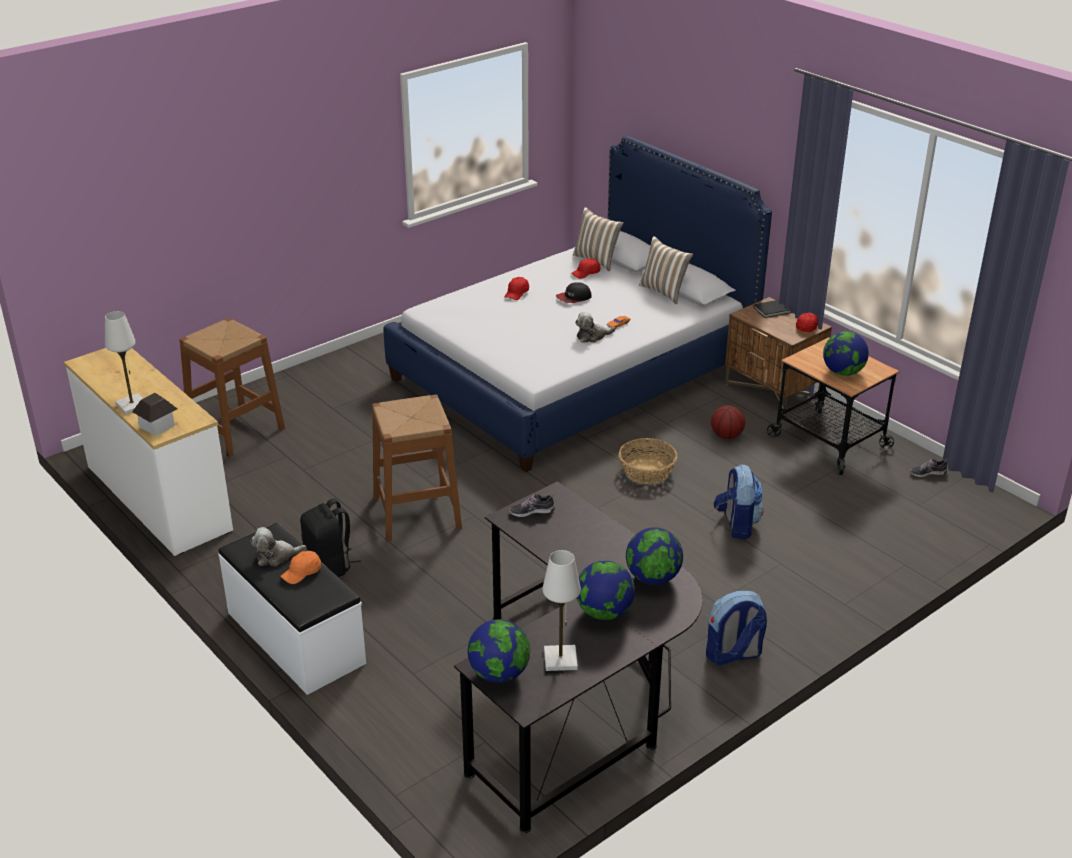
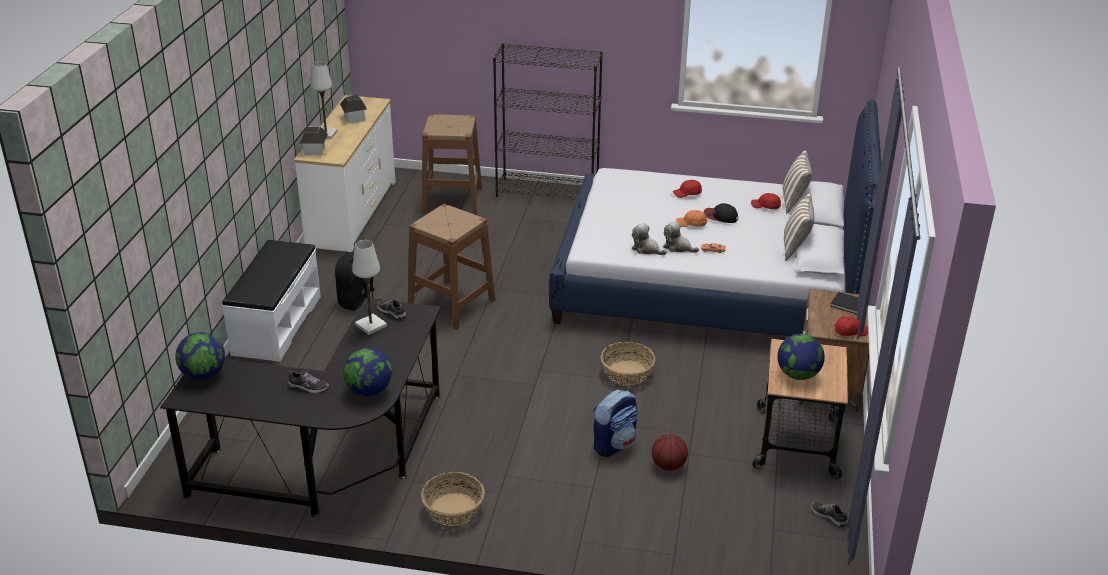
camera: 50 degrees right, 0 degrees up
plush toy [250,527,306,566] -> plush toy moved to [631,223,667,255]
orange cap [280,551,321,584] -> orange cap moved to [676,210,707,227]
white table lamp [543,550,581,671] -> white table lamp moved to [352,240,387,335]
globe [577,561,635,620] -> shoe [288,370,329,393]
backpack [706,591,767,665] -> basket [421,472,485,526]
basketball [711,405,745,439] -> basketball moved to [652,434,688,471]
none -> toy house [340,95,367,124]
none -> black bookcase [493,43,603,200]

